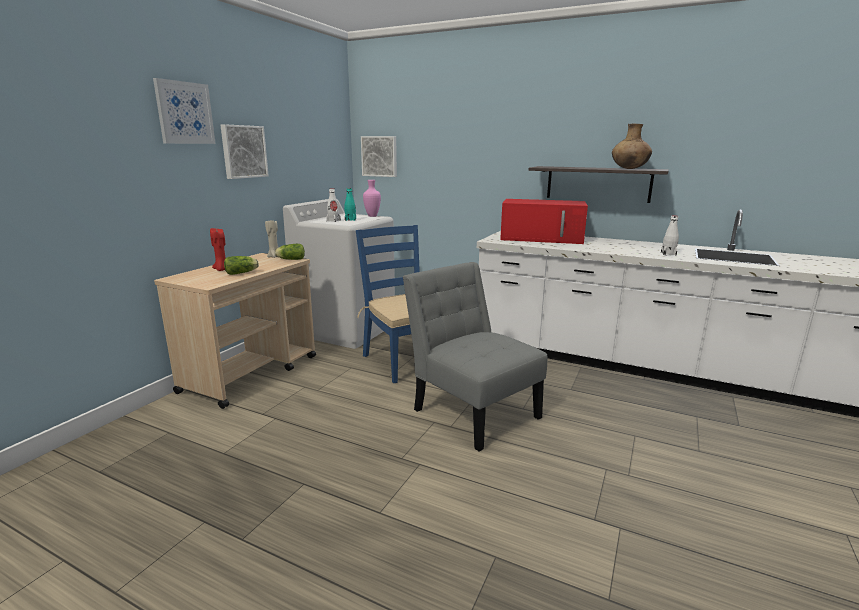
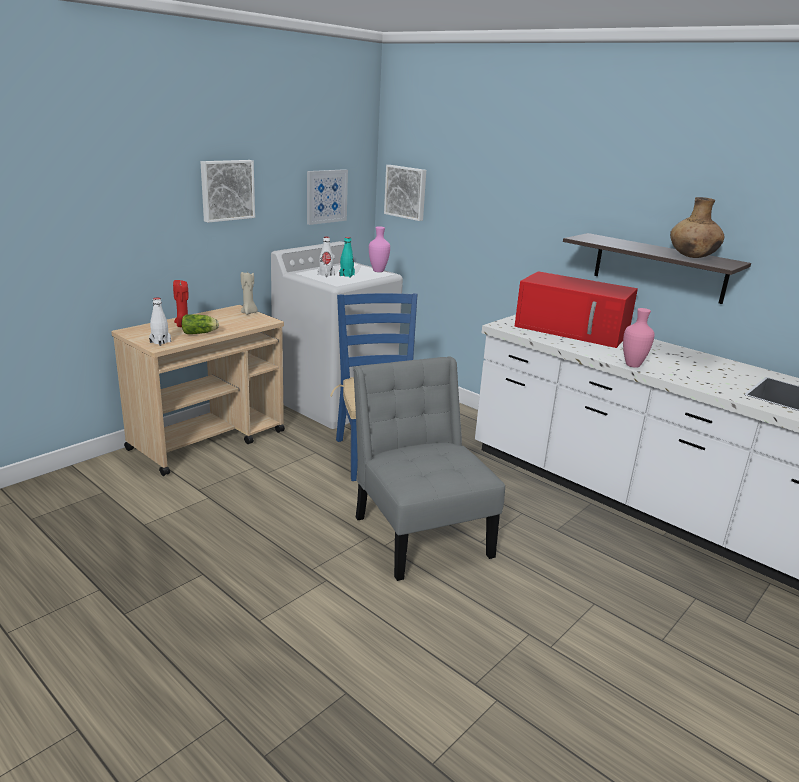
camera: 15 degrees right, 5 degrees up
picture [153,78,215,144] -> picture moved to [307,169,348,225]
lettuce [275,244,305,260] -> none
white bottle [661,215,679,255] -> white bottle moved to [149,298,171,346]
none -> pink vase [623,308,655,368]

